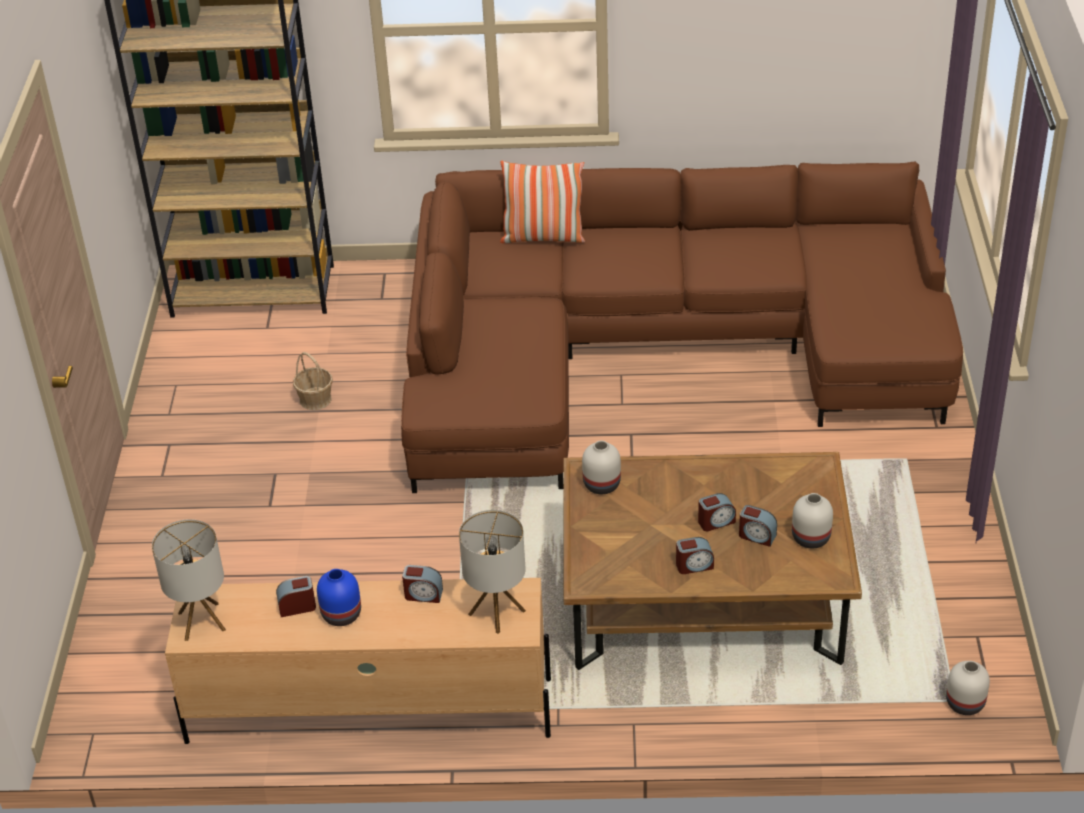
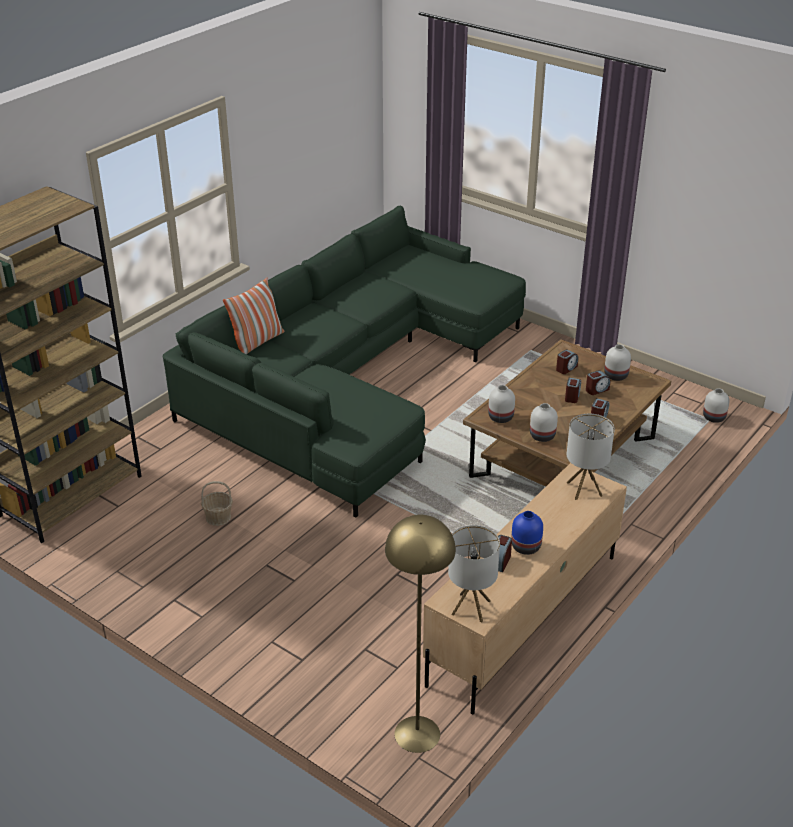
camera: 55 degrees left, 5 degrees down
brown sofa [401,162,963,493] -> green sofa [162,206,526,517]
alarm clock [402,565,443,603] -> alarm clock moved to [556,350,578,374]
none -> yellow floor lamp [385,515,456,753]
none -> white vase [530,403,558,442]

